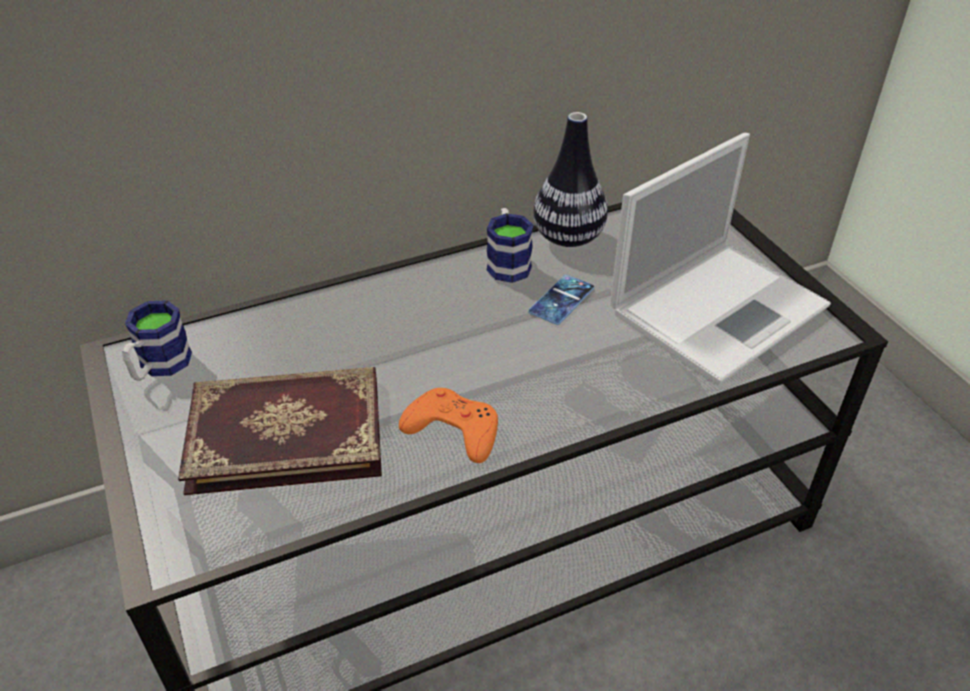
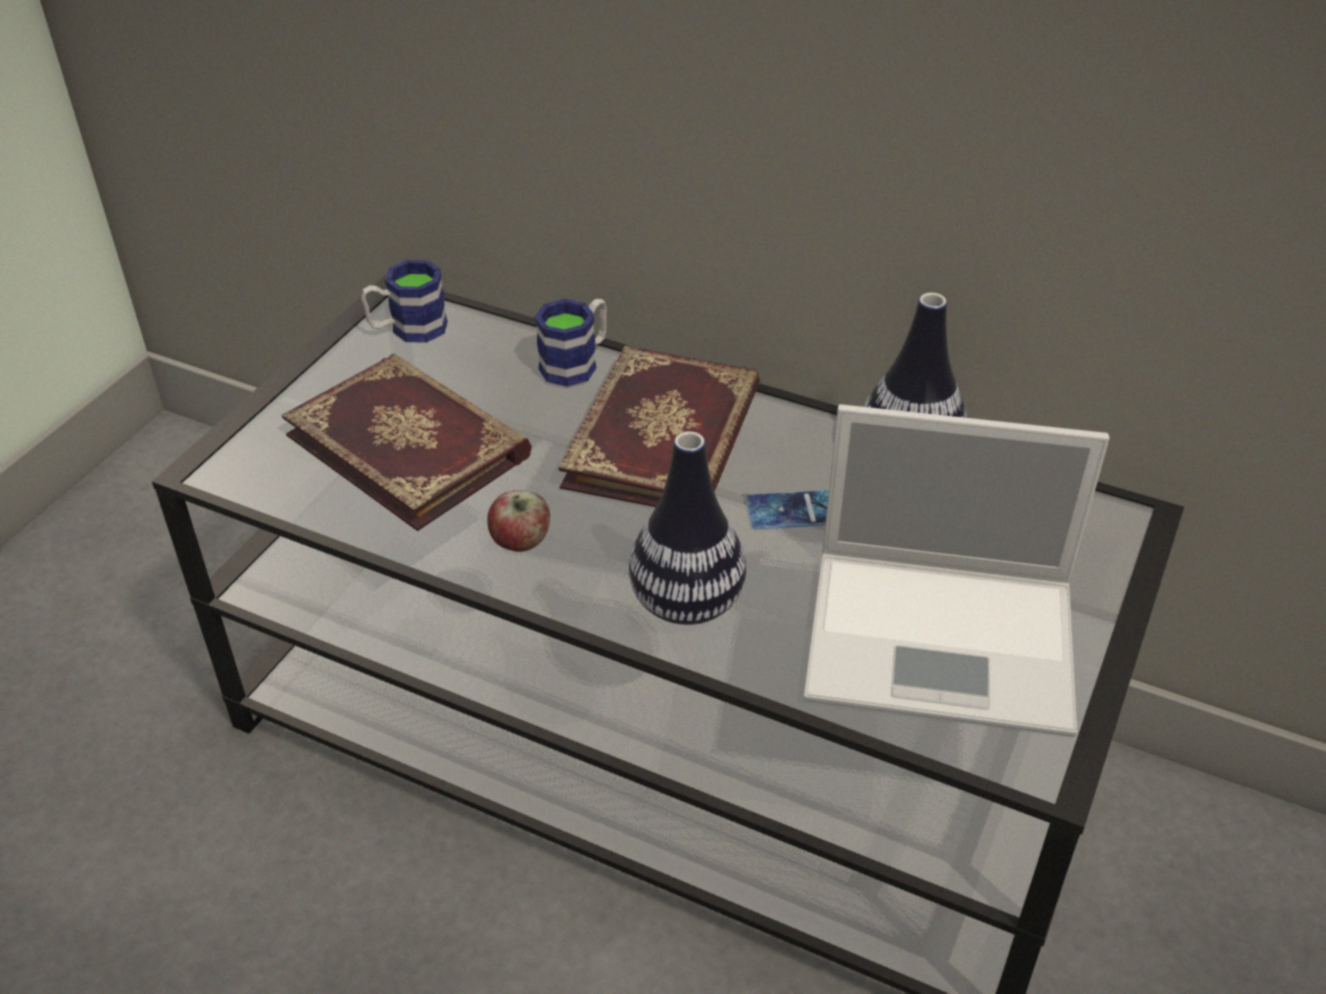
camera: 50 degrees right, 0 degrees up
orange game controller [399,388,498,463] -> apple [487,490,550,552]
mug [487,208,533,283] -> mug moved to [535,299,607,387]
none -> book [559,345,760,507]
none -> vase [629,431,746,625]

